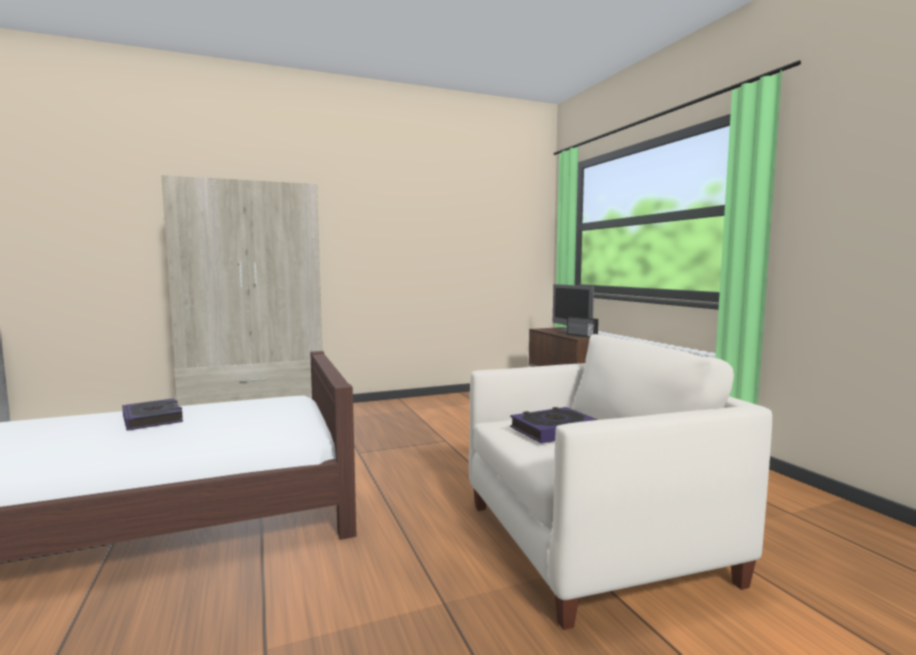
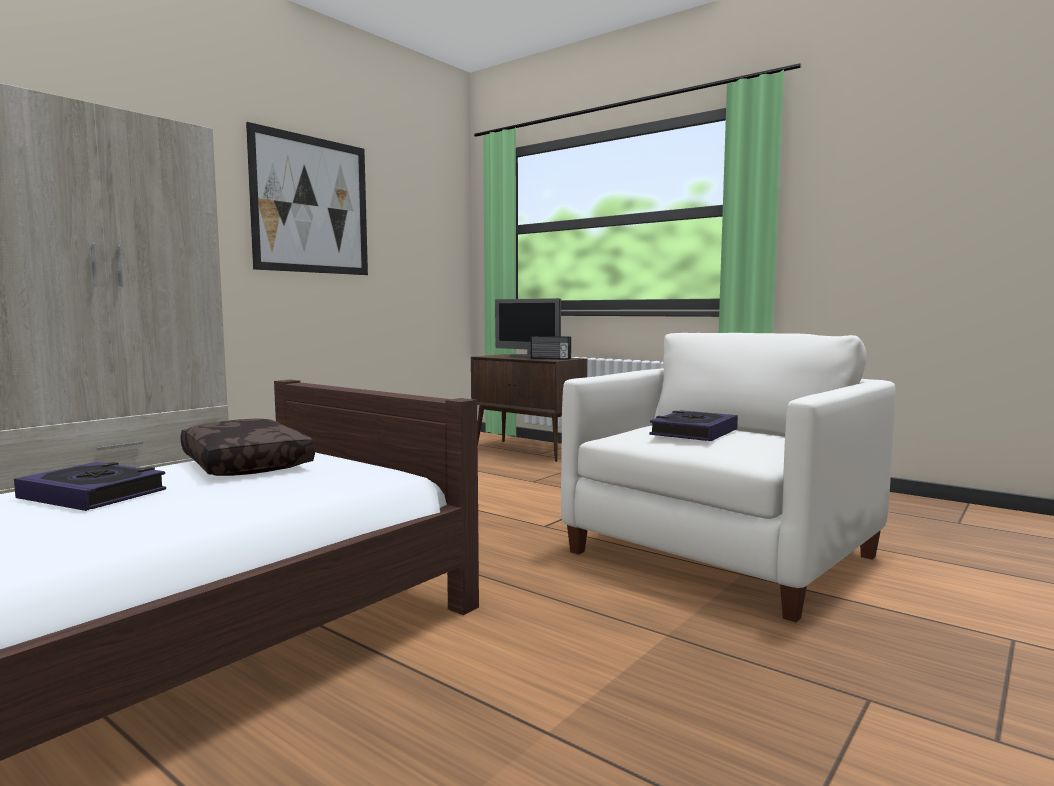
camera: 30 degrees left, 0 degrees up
none -> brown pillow [180,418,315,476]
none -> picture [246,122,368,275]

